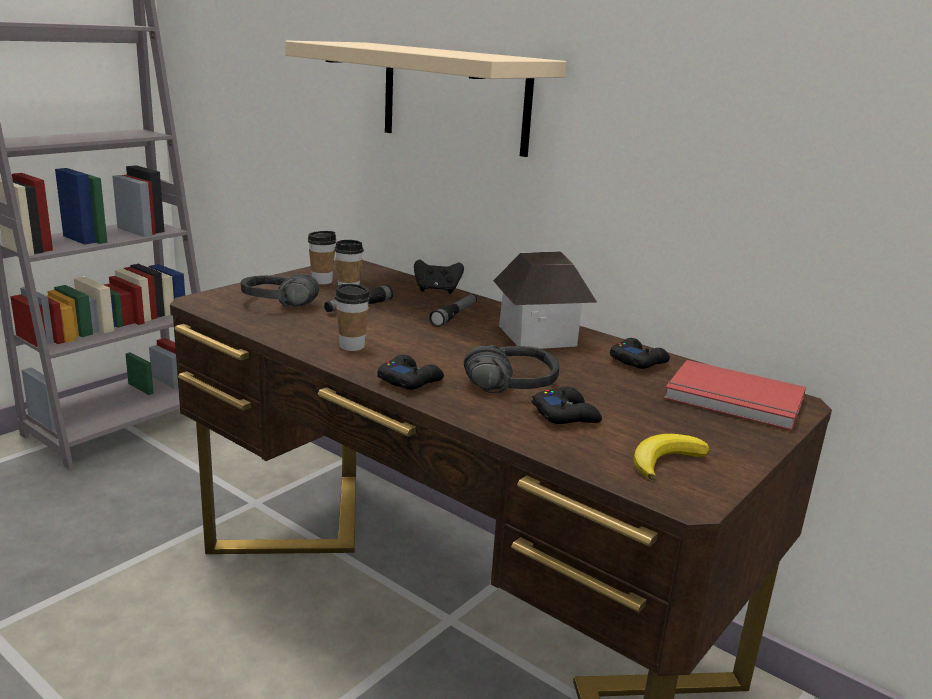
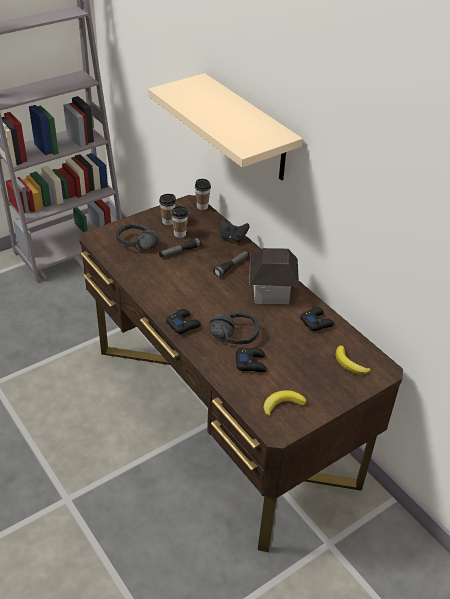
camera: 15 degrees right, 20 degrees up
cup [335,283,370,351] -> cup moved to [195,179,211,210]
red book [664,360,806,430] -> banana [336,345,371,375]

